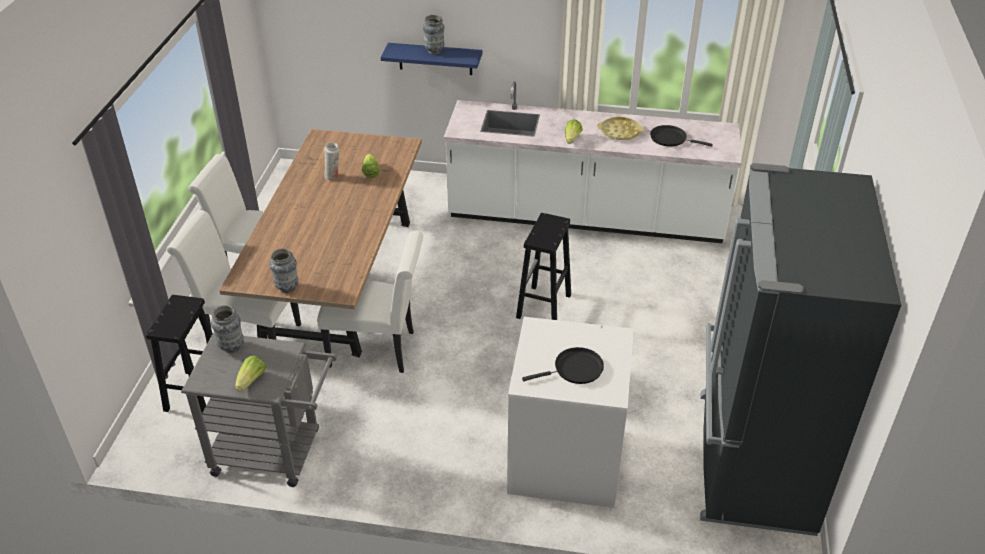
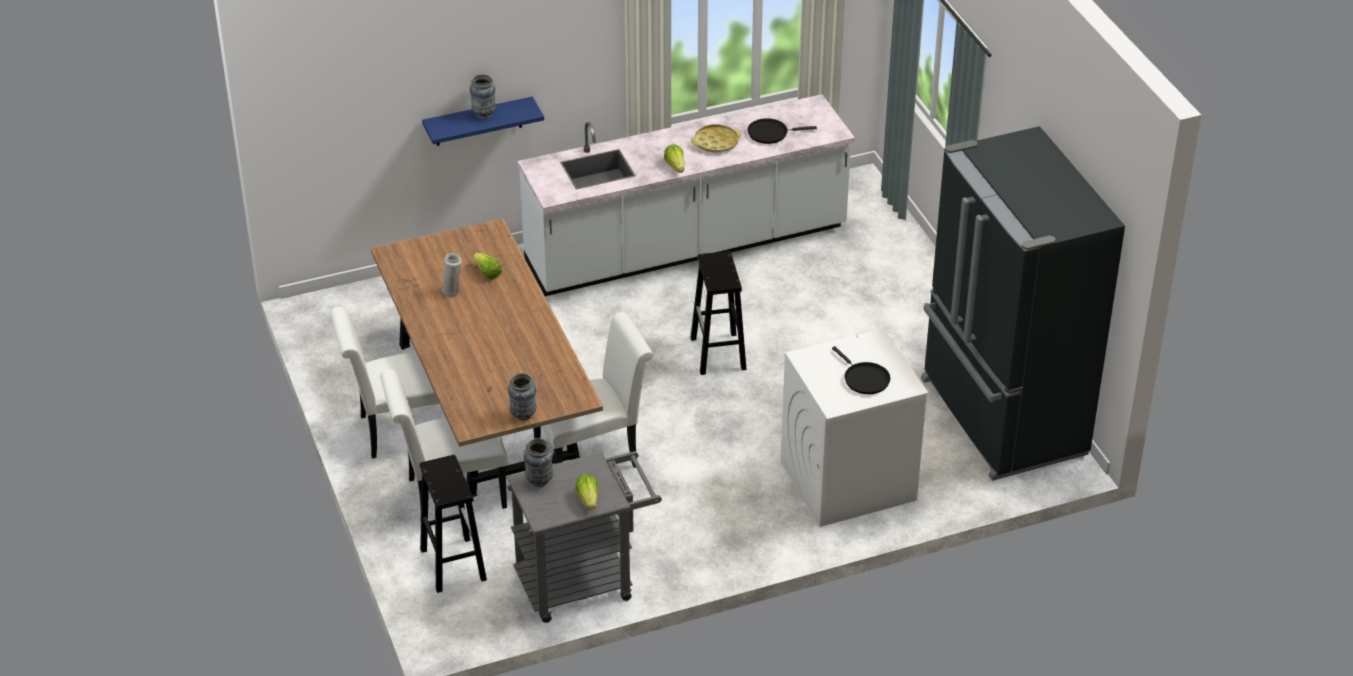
camera: 30 degrees left, 0 degrees up
black frying pan [522,347,604,384] -> black frying pan turned 105 degrees clockwise [832,346,890,394]

